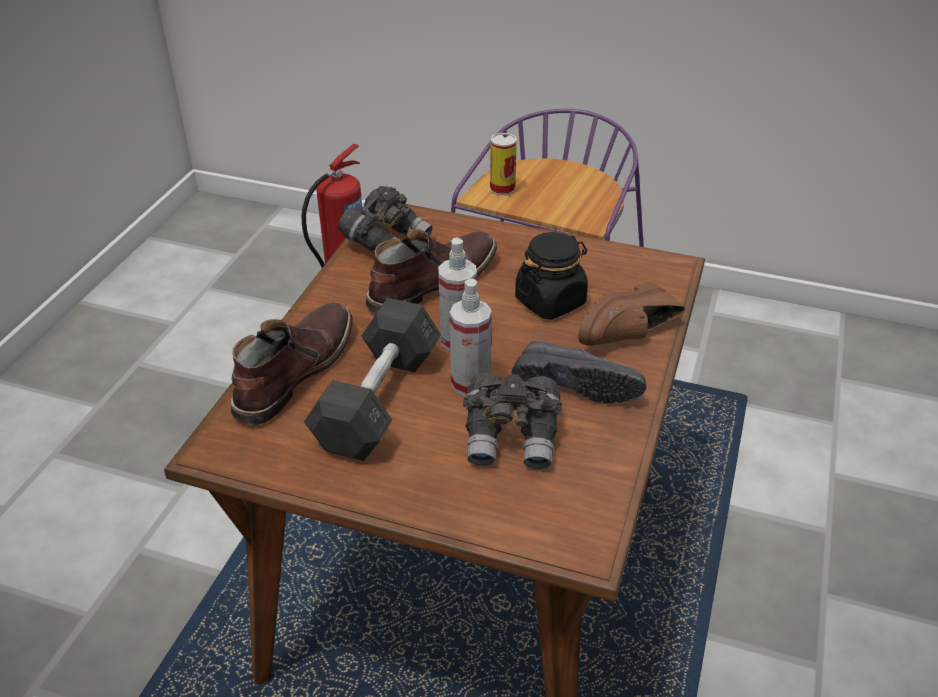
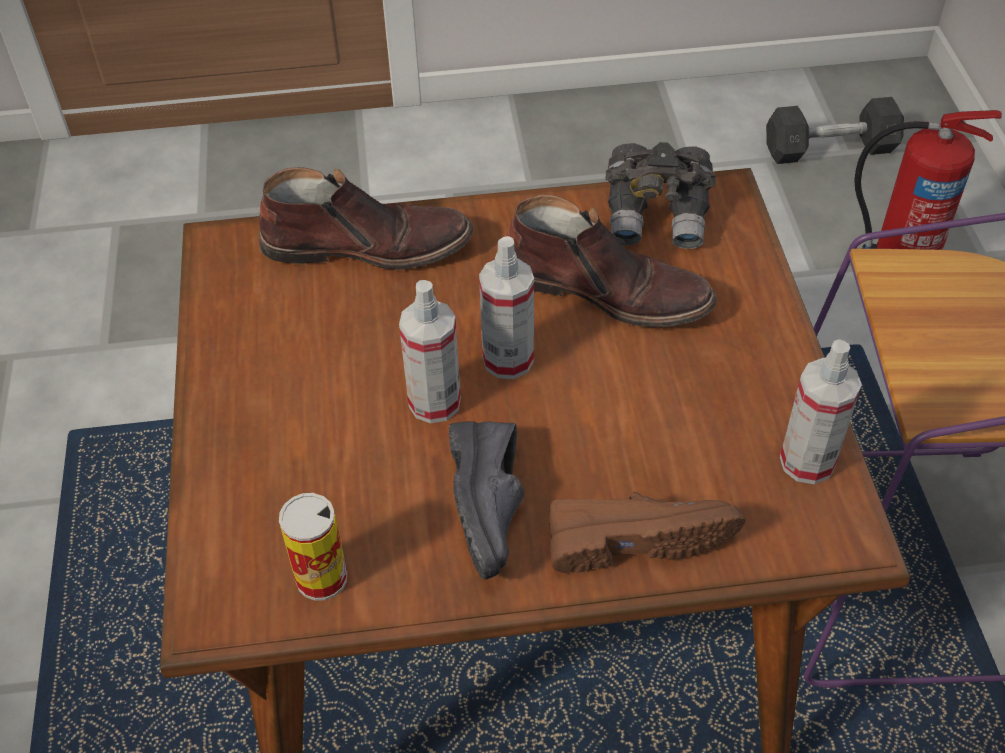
camera: 65 degrees right, 10 degrees up
grey dumbbell [304,298,441,461] -> grey dumbbell moved to [766,97,904,164]
grey binoculars [463,373,562,469] -> none
can [490,133,517,196] -> can moved to [279,493,347,601]
black jar [515,232,588,319] -> none
brown shoe [578,282,685,346] -> brown shoe turned 150 degrees clockwise [549,492,746,573]
none -> spray bottle [780,339,862,484]

